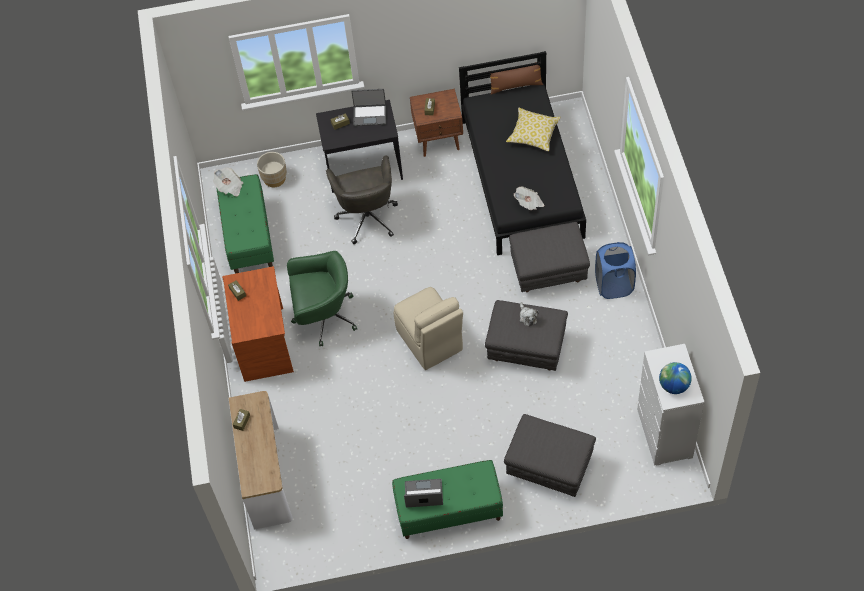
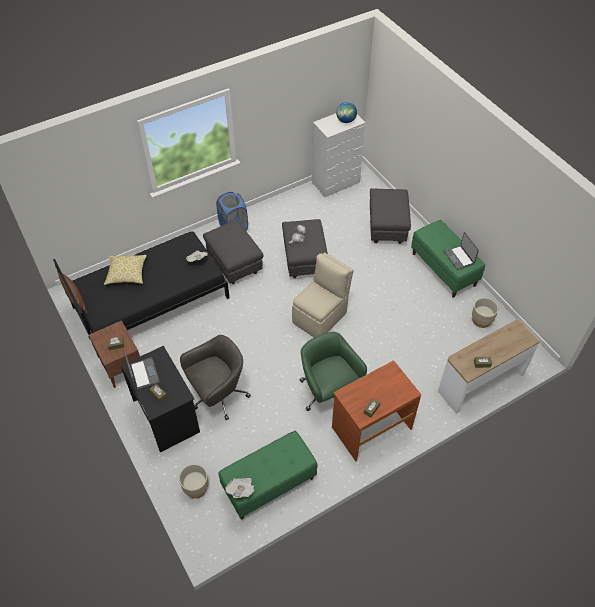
camera: 115 degrees left, 5 degrees down
none -> beige planter [472,298,499,328]

